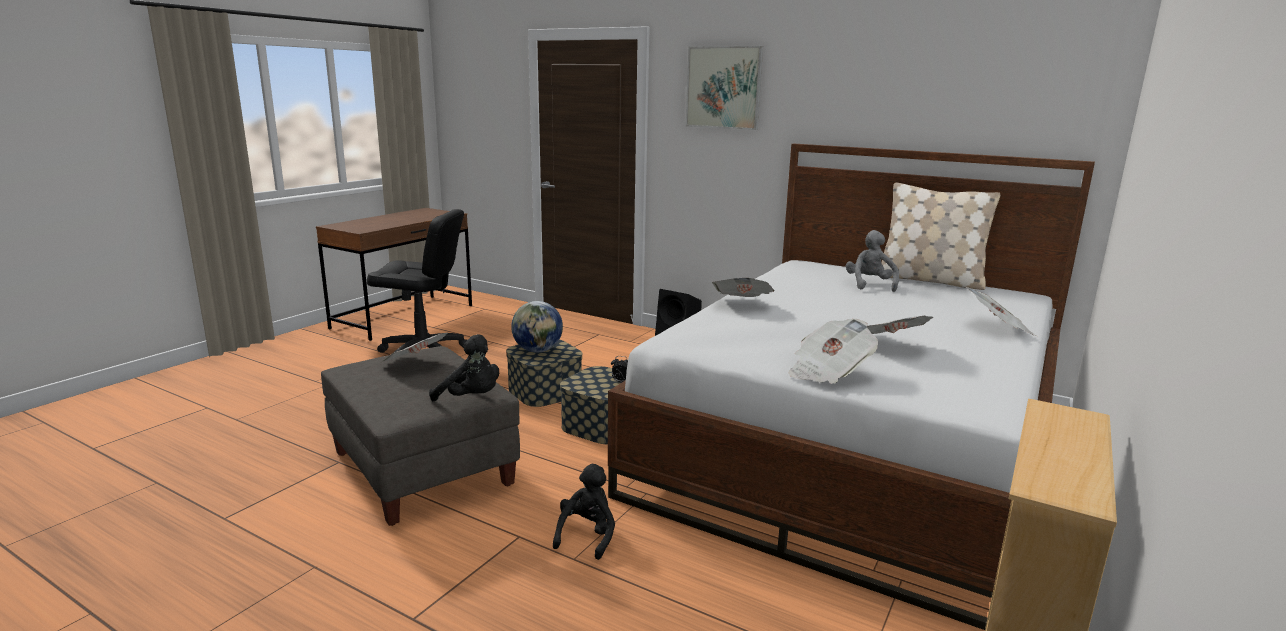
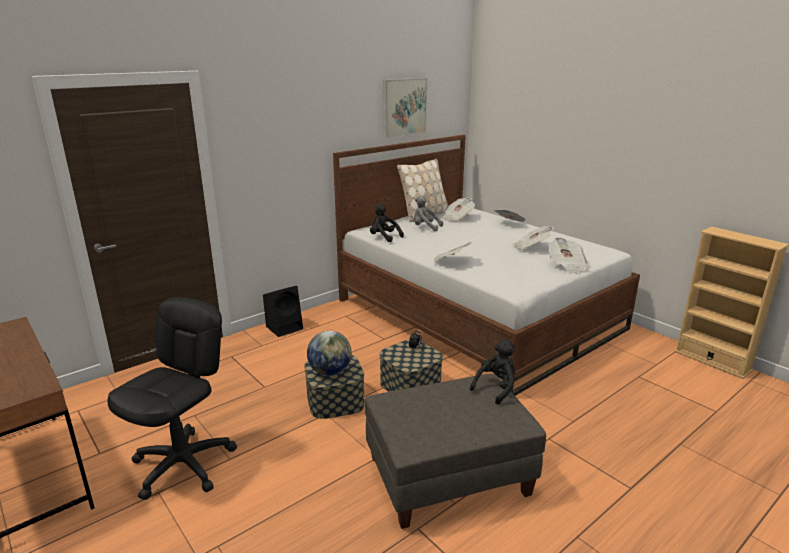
camera: 70 degrees left, 5 degrees up
newspaper [380,333,447,363] -> newspaper moved to [441,197,475,221]
black plush toy [553,464,615,560] -> black plush toy moved to [370,204,404,242]
picture [686,46,763,130] -> picture moved to [384,78,427,138]

